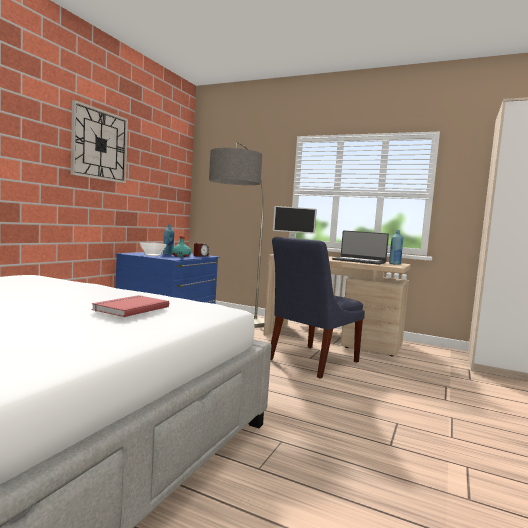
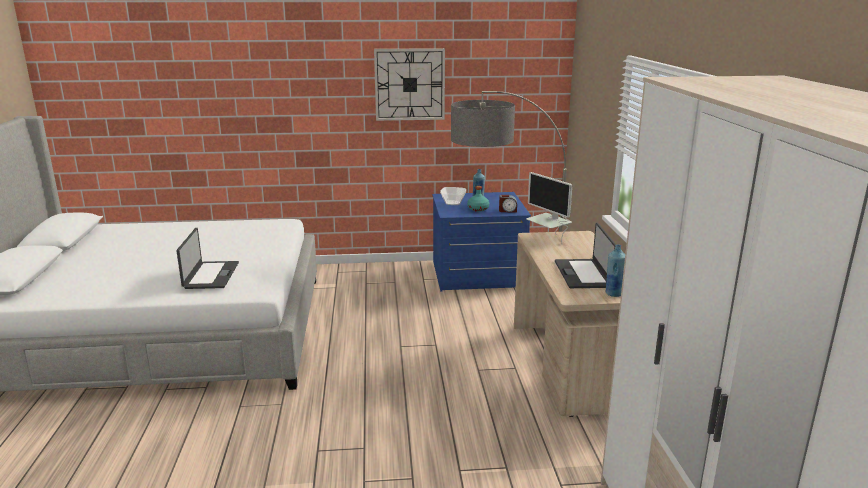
camera: 60 degrees right, 15 degrees up
red book [92,295,169,317] -> laptop [176,228,239,289]
blue chair [271,237,365,379] -> none

